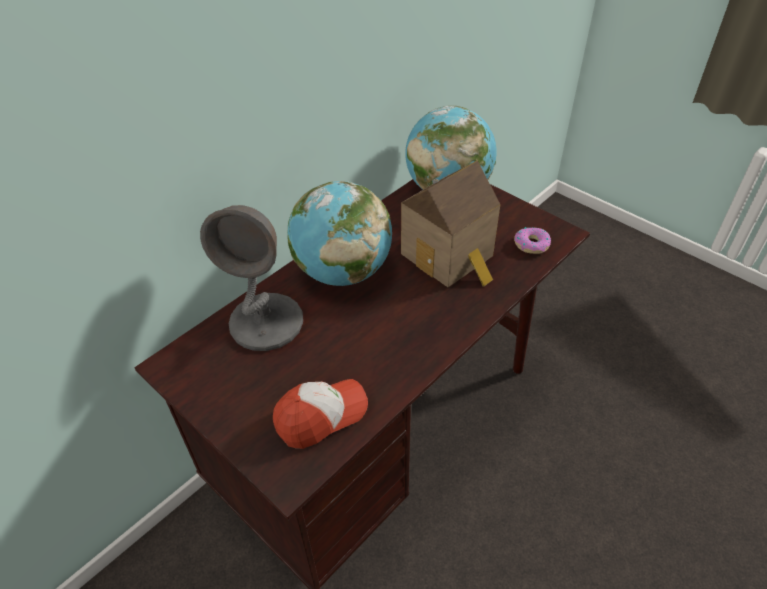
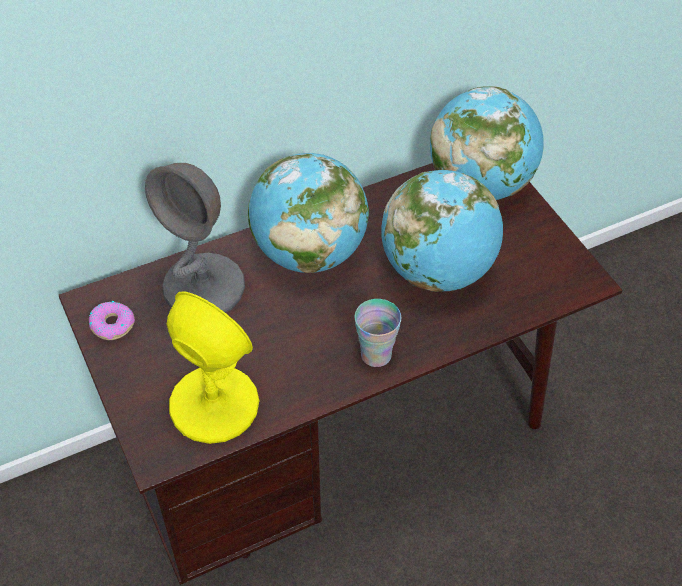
camera: 20 degrees right, 5 degrees up
cap [273,379,368,449] -> yellow table lamp [167,292,259,444]
toy house [401,160,501,287] -> globe [381,170,503,292]
donut [514,227,551,254] -> donut moved to [89,301,135,340]
none -> cup [355,299,401,367]

